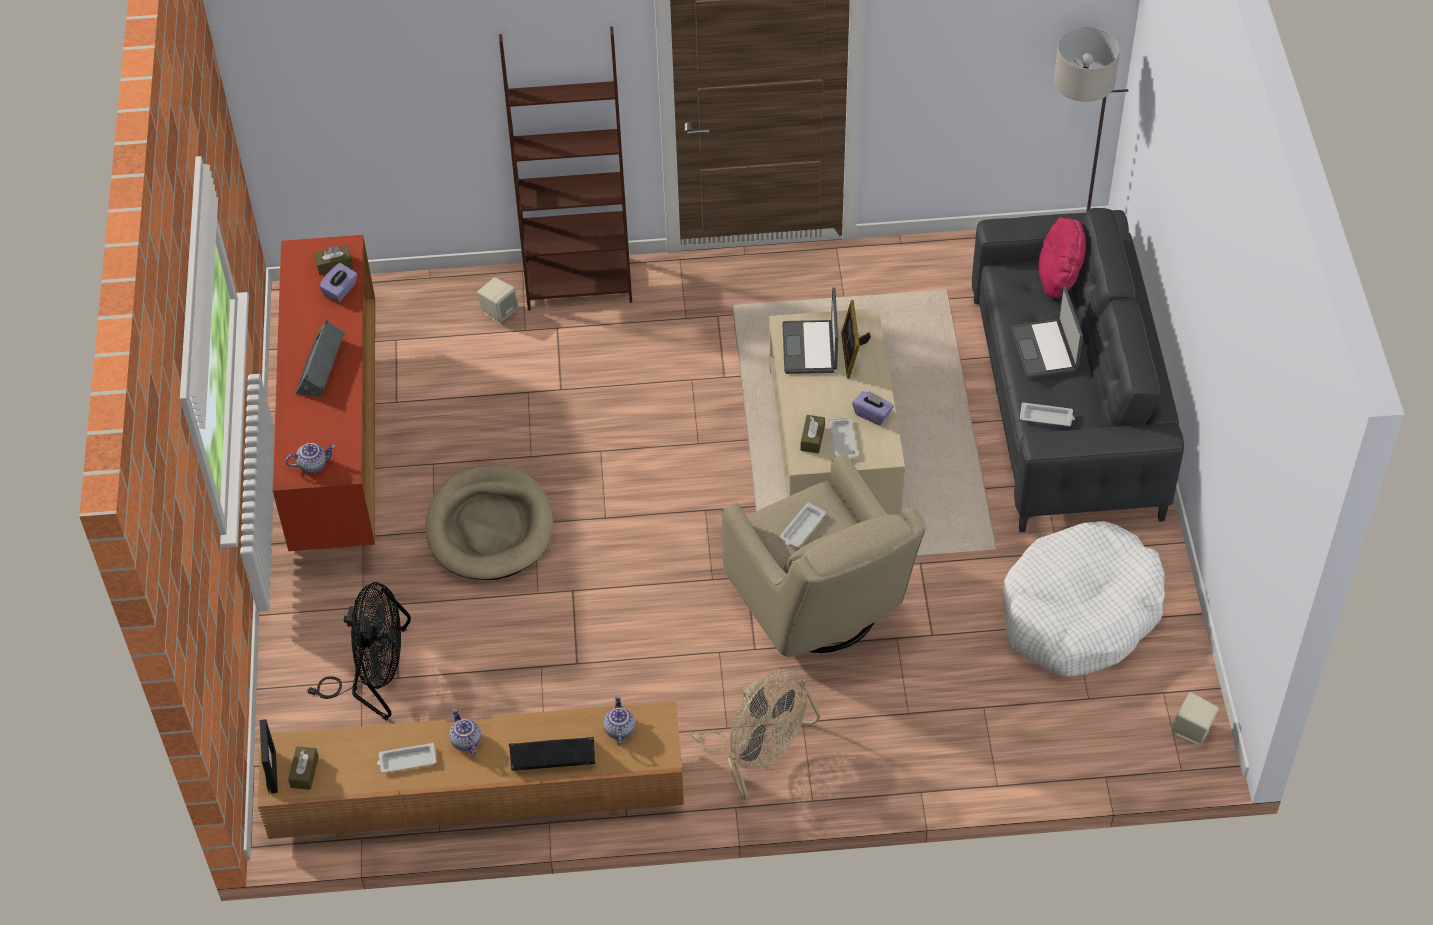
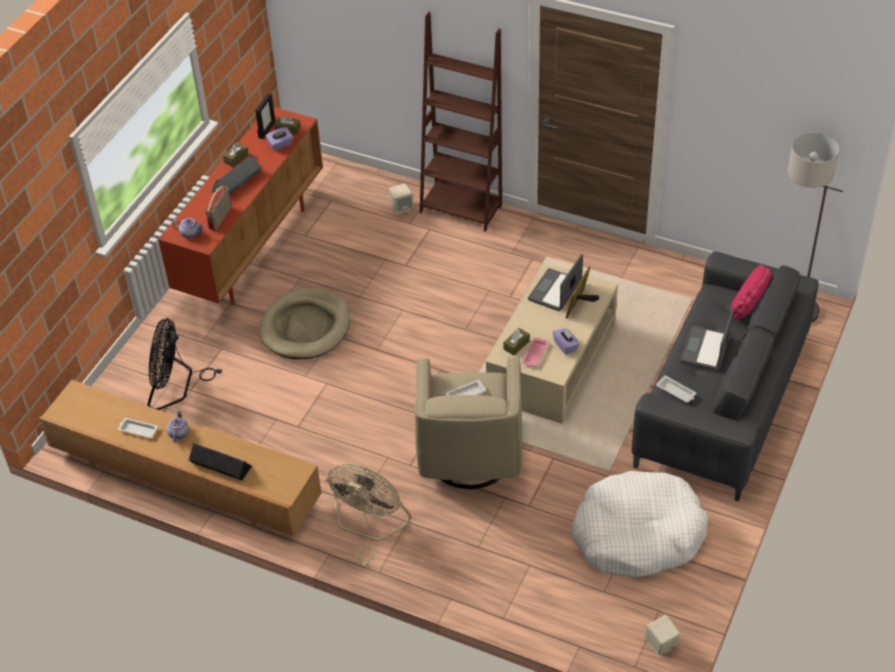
camera: 30 degrees right, 5 degrees down
picture frame [260,719,278,794] -> picture frame moved to [255,93,275,139]
brown tissue box [288,747,319,790] -> brown tissue box moved to [223,142,249,167]
black fan [306,582,411,721] -> black fan turned 150 degrees clockwise [148,318,223,410]
teapot [603,695,635,746] -> none
beige fan [692,669,820,801] -> beige fan turned 135 degrees counterclockwise [325,463,411,568]
white tray [829,417,858,458] -> pink tray [522,337,549,367]
none -> radio [206,186,231,230]

